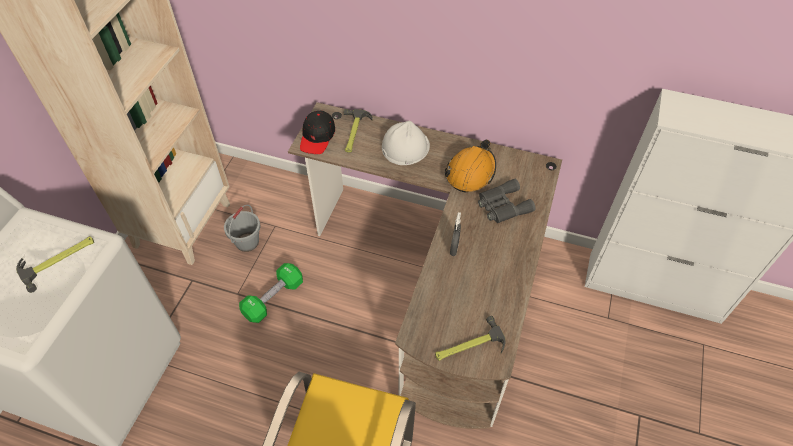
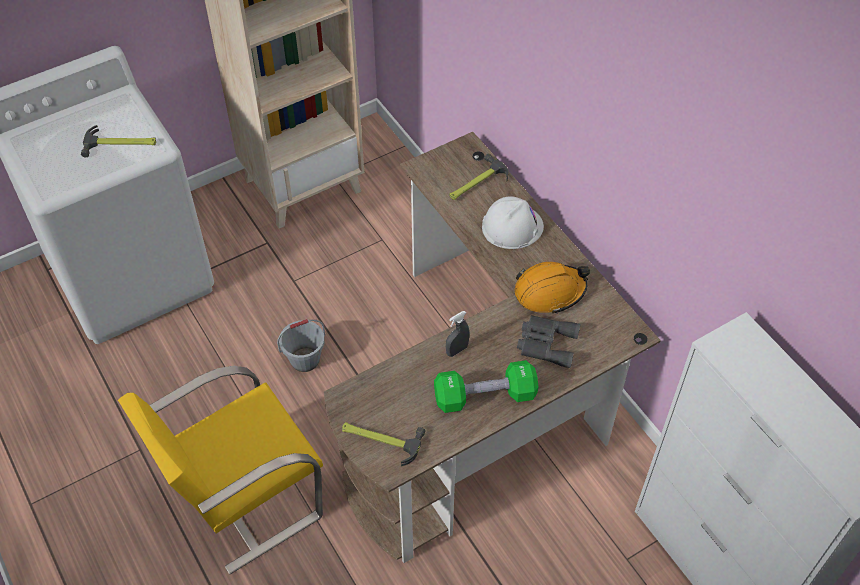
camera: 40 degrees right, 0 degrees up
grey bucket [224,204,261,252] -> grey bucket moved to [277,319,325,372]
green dumbbell [239,263,303,323] -> green dumbbell moved to [434,360,539,413]
black cap [300,111,335,154] -> none

